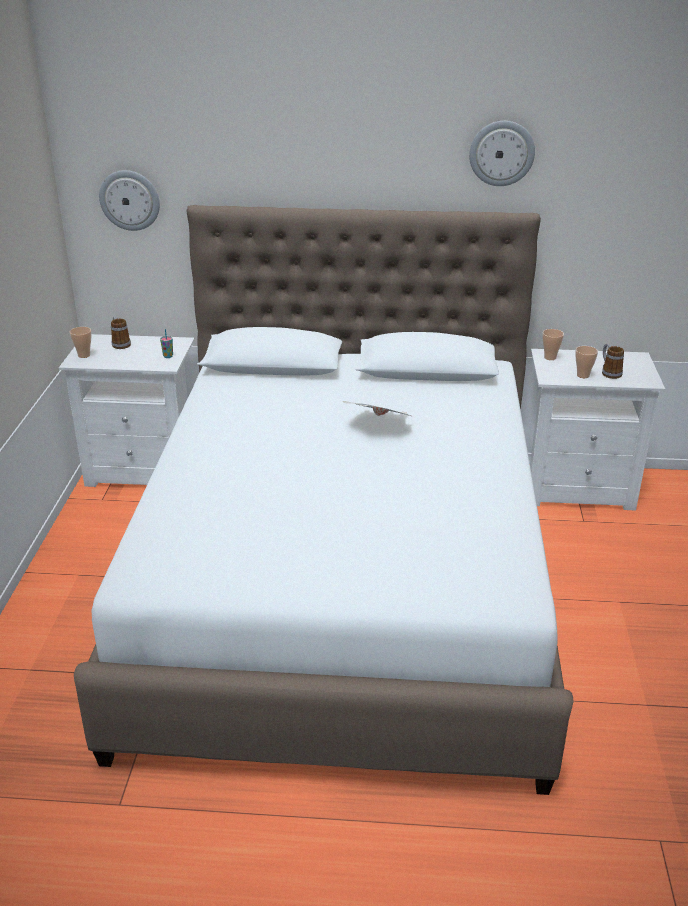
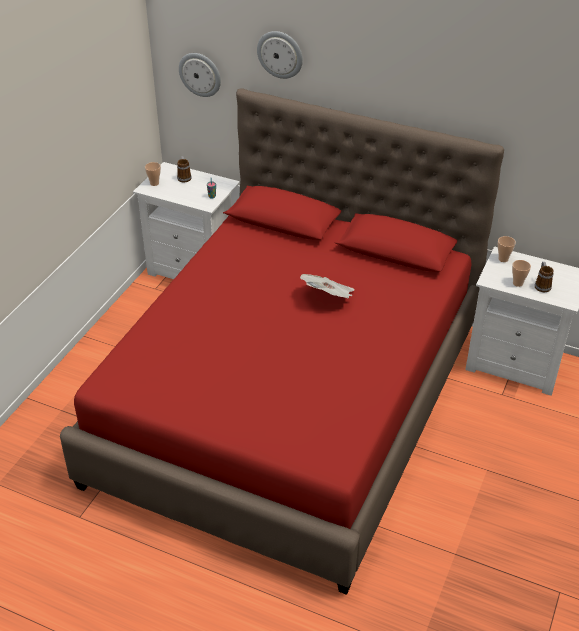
camera: 20 degrees right, 10 degrees up
white bed [74,205,574,795] -> red bed [60,89,504,595]
wall clock [469,121,535,186] -> wall clock moved to [257,31,303,79]

